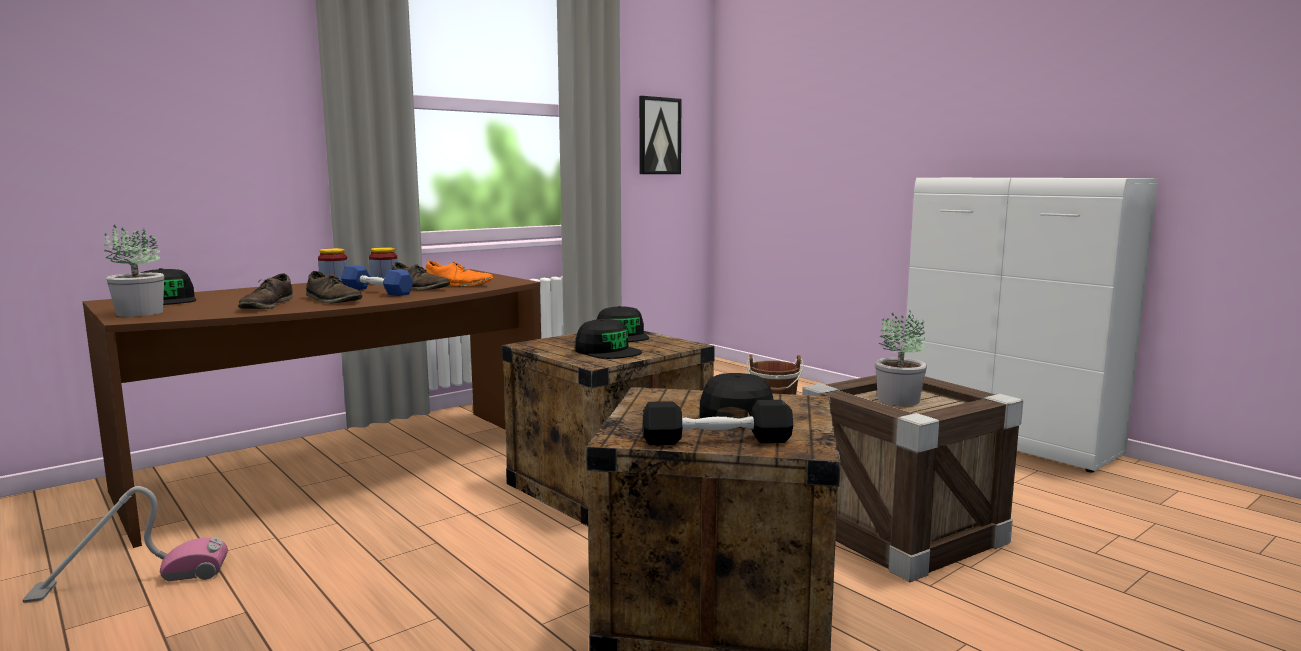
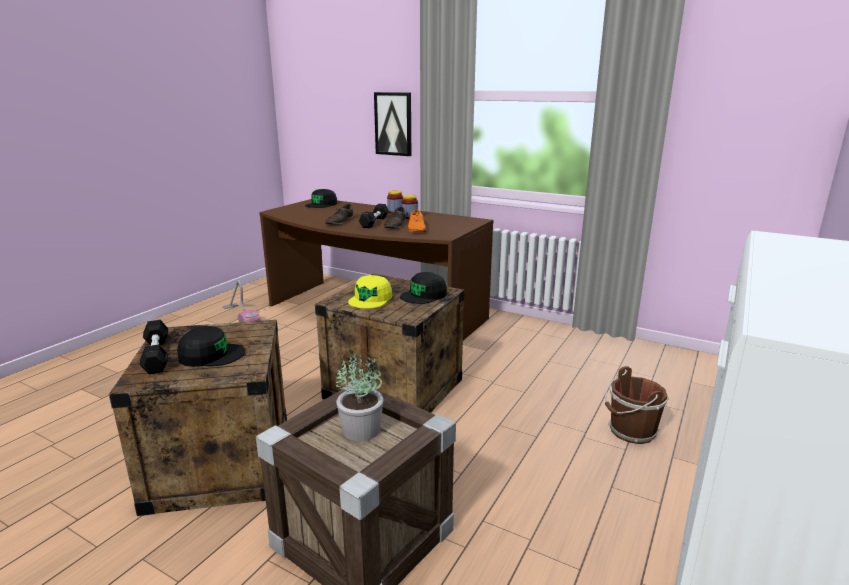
camera: 70 degrees right, 10 degrees up
potted plant [104,224,164,317] -> none
brown shoe [238,273,293,309] -> none
blue dumbbell [341,265,413,296] -> black dumbbell [359,204,389,228]
black cap [575,319,642,359] -> yellow cap [348,275,392,308]
picture [639,96,681,174] -> picture moved to [374,92,411,156]

